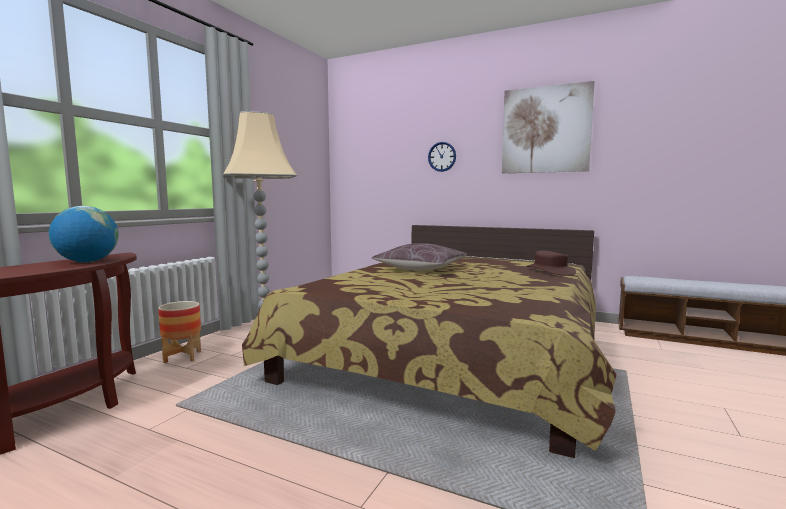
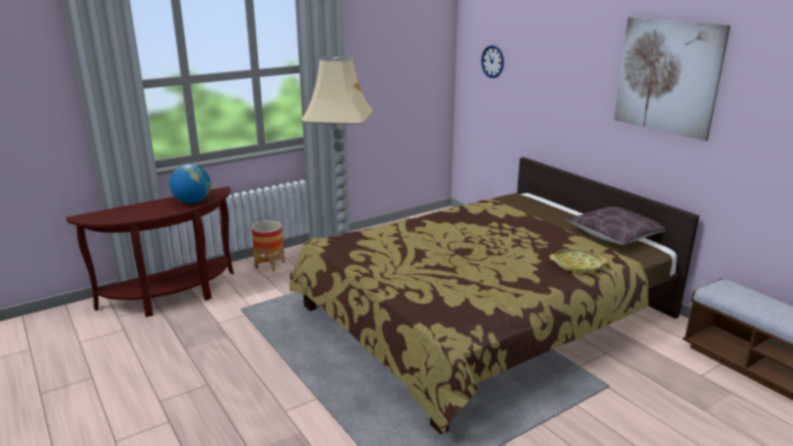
camera: 30 degrees right, 15 degrees up
brown pillow [372,243,467,271] -> brown pillow moved to [566,206,666,245]
wall clock [428,142,456,172] -> wall clock moved to [481,45,504,78]
brown hat [526,251,576,276] -> yellow tray [550,249,607,273]

